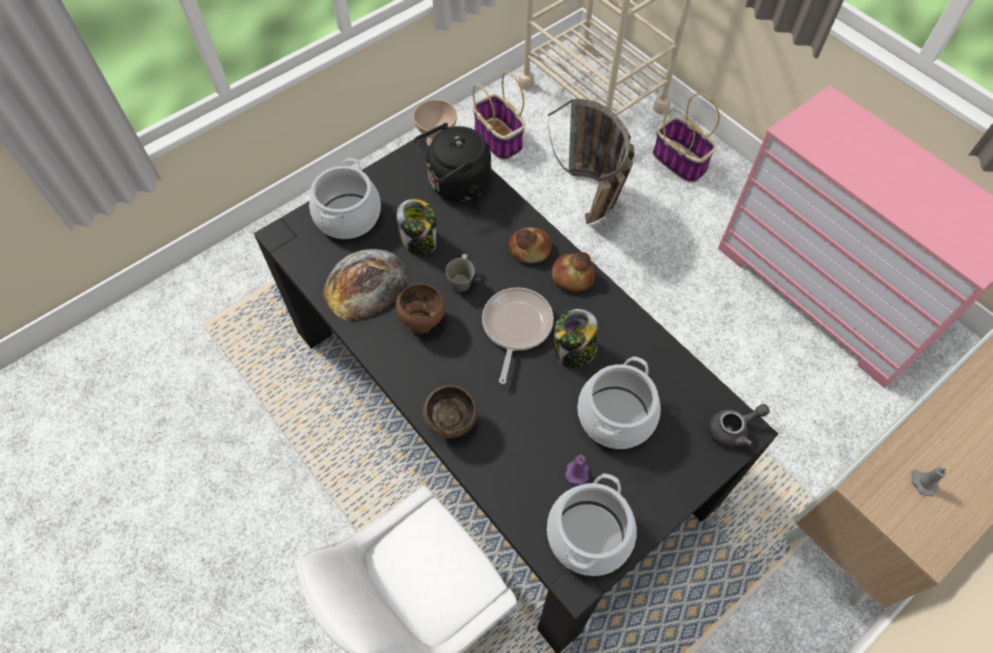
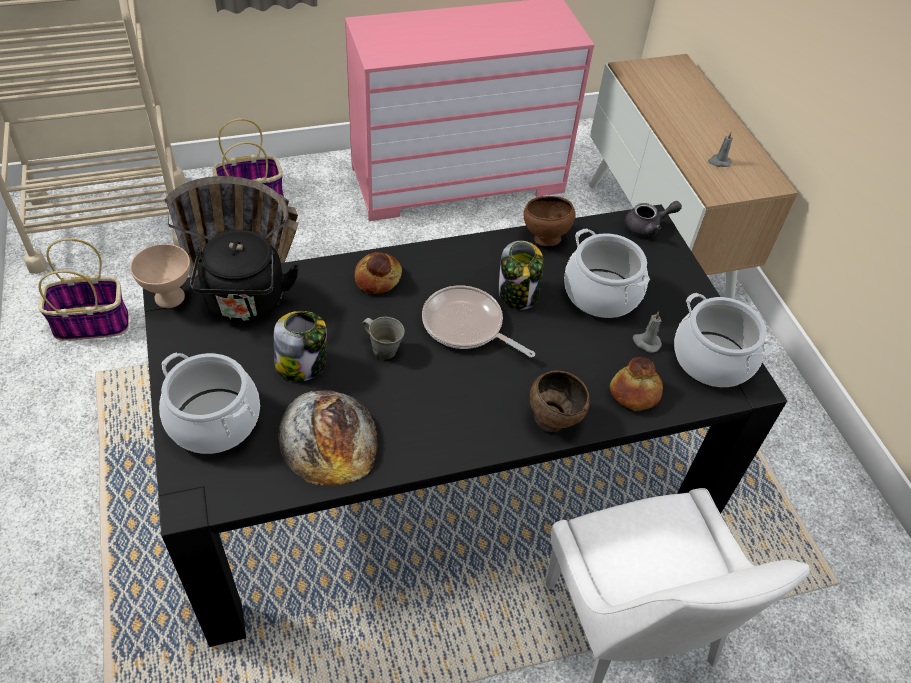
camera: 70 degrees left, 10 degrees down
brown bowl [396,283,445,334] -> brown bowl moved to [523,196,576,246]
bread [552,252,595,292] -> bread moved to [610,357,663,411]
purple candle [565,454,589,485] -> grey candle [633,311,662,353]
grey teapot [709,404,770,447] -> grey teapot turned 75 degrees clockwise [625,201,682,236]

